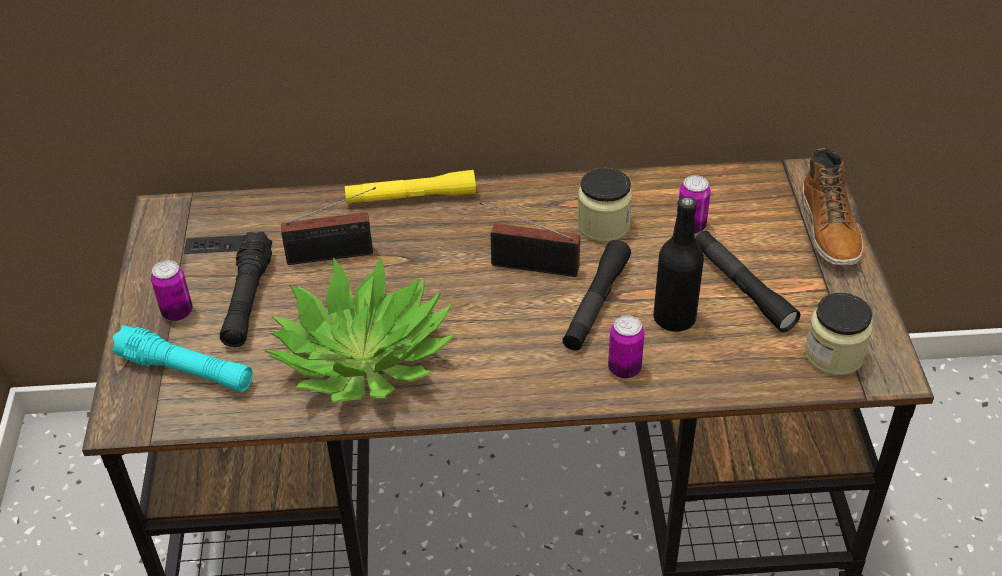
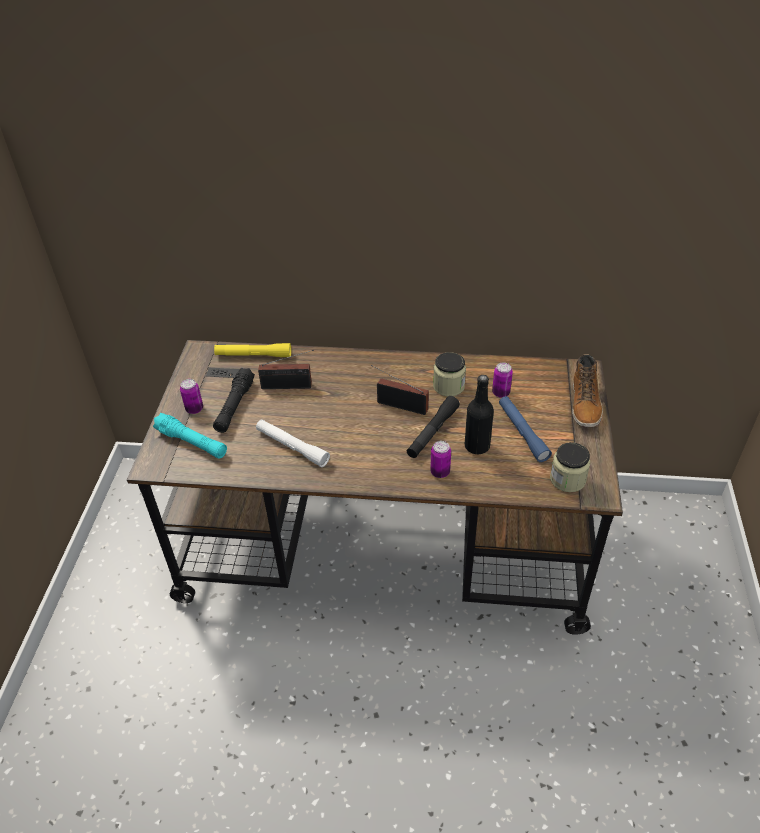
camera: 10 degrees right, 0 degrees up
potted plant [264,256,455,403] -> white flashlight [256,419,330,467]
yellow flashlight [345,170,476,204] -> yellow flashlight moved to [214,343,291,357]
black flashlight [695,231,800,332] -> blue flashlight [499,396,552,462]

